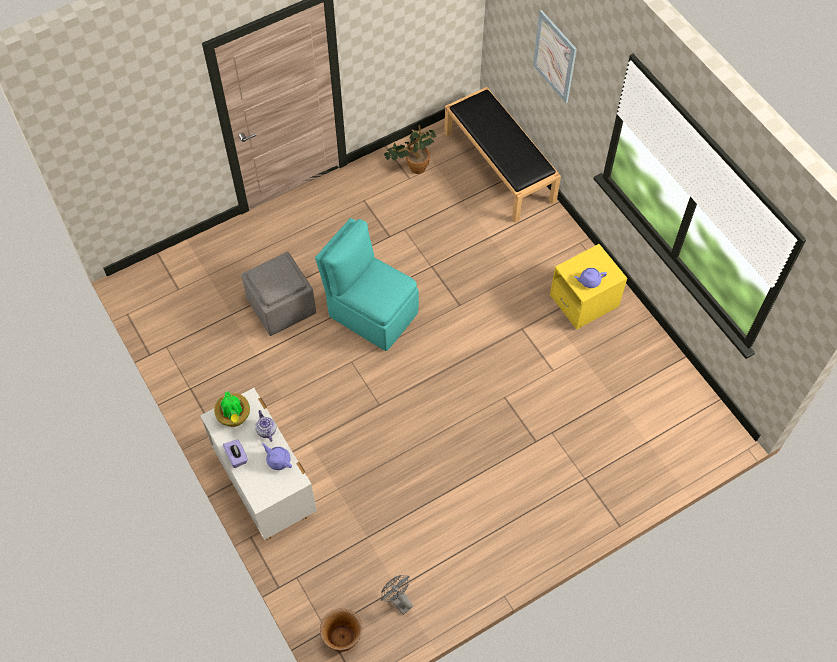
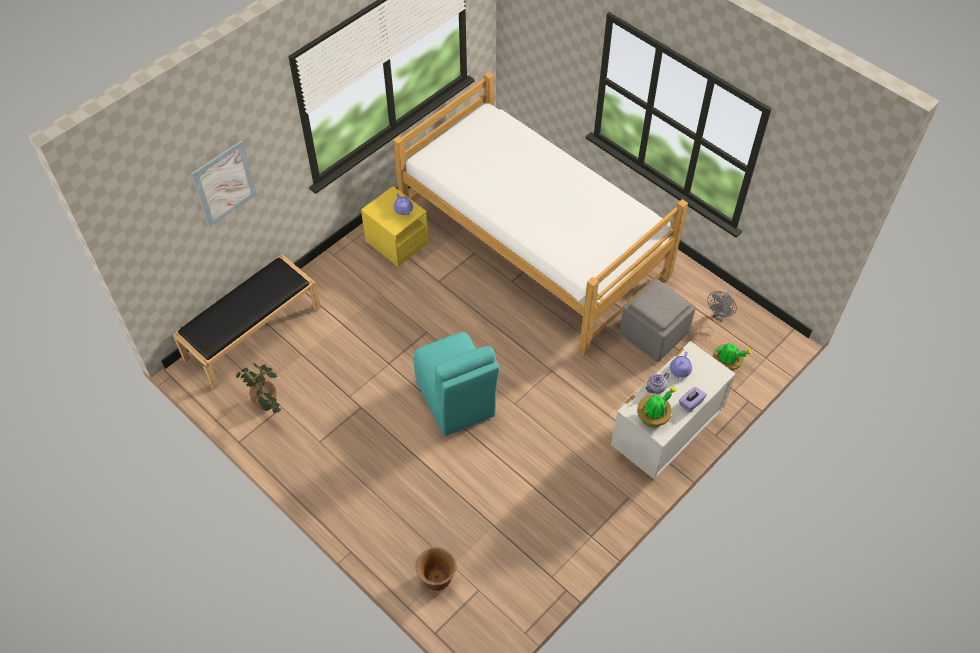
camera: 105 degrees left, 5 degrees down
grey ottoman [241,252,316,336] -> grey ottoman moved to [619,279,696,362]
turquoise chair [315,218,419,351] -> turquoise chair turned 45 degrees counterclockwise [413,332,499,436]
brown planter [320,608,362,652] -> brown planter moved to [415,547,456,591]
none -> bed [393,72,688,356]
none -> potted plant [713,343,753,371]

